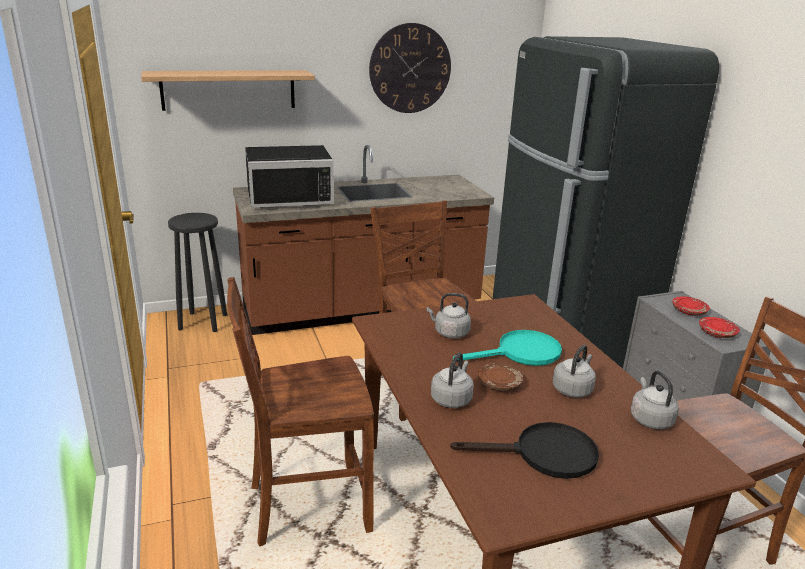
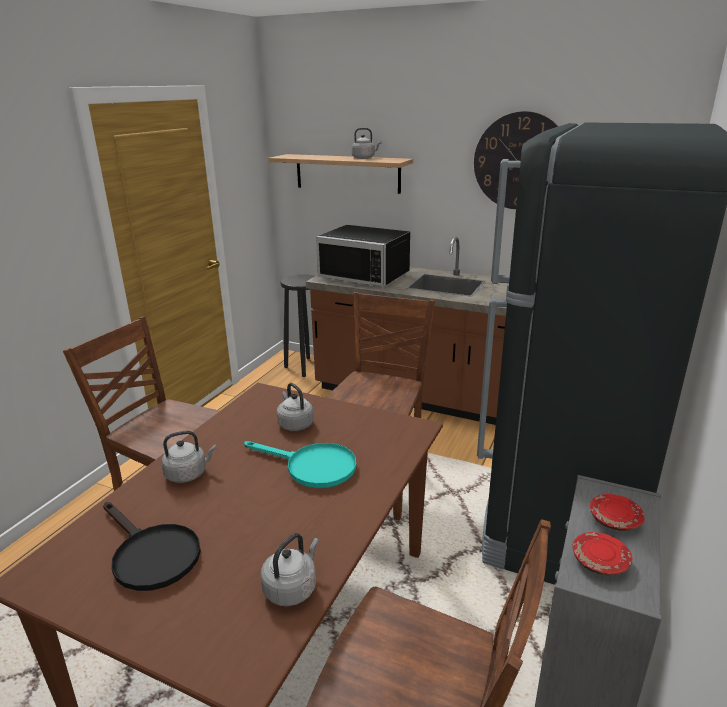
camera: 45 degrees right, 0 degrees up
brown plate [478,363,523,391] -> none
grey kettle [553,345,596,398] -> grey kettle moved to [352,128,382,159]

